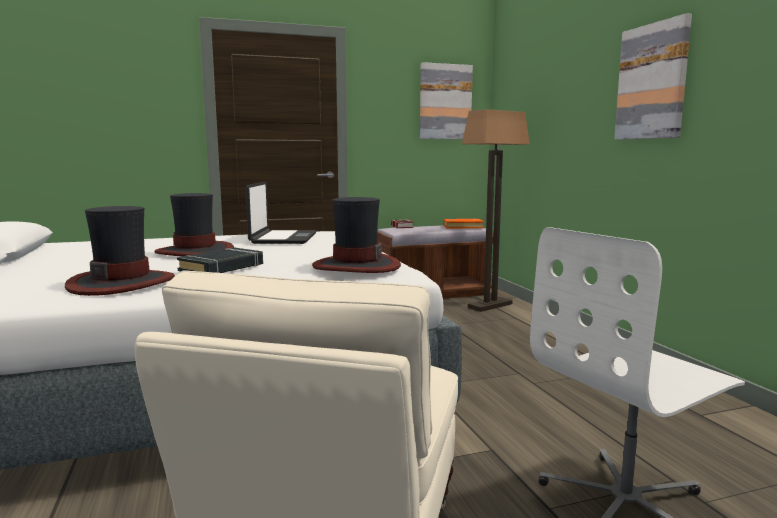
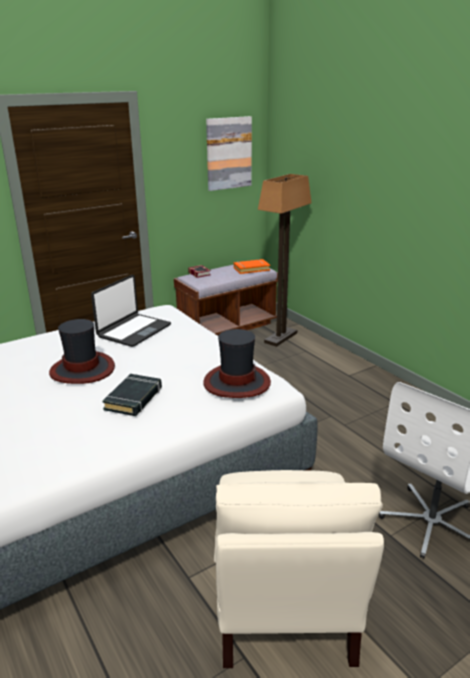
camera: 15 degrees left, 15 degrees up
hat [65,206,175,296] -> none
laptop [246,181,316,244] -> laptop turned 45 degrees clockwise [91,275,171,347]
picture [614,13,692,140] -> none

